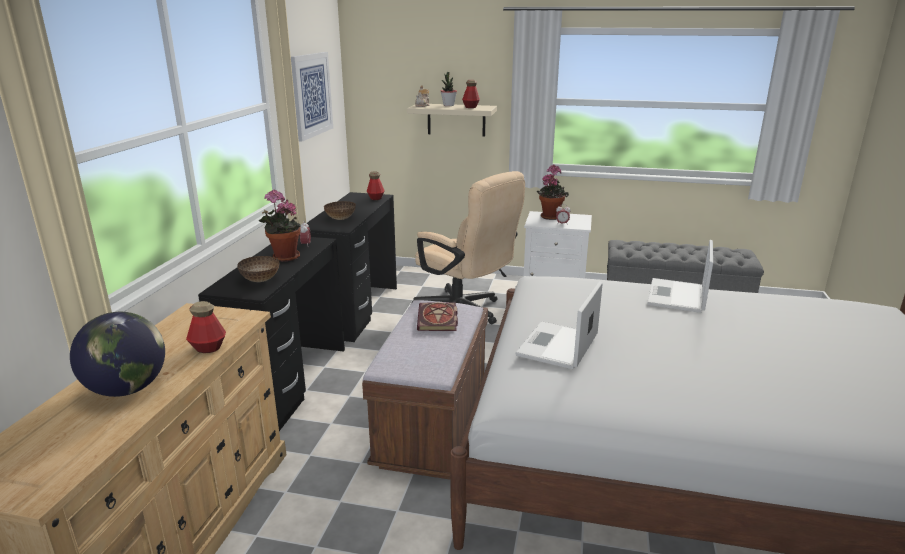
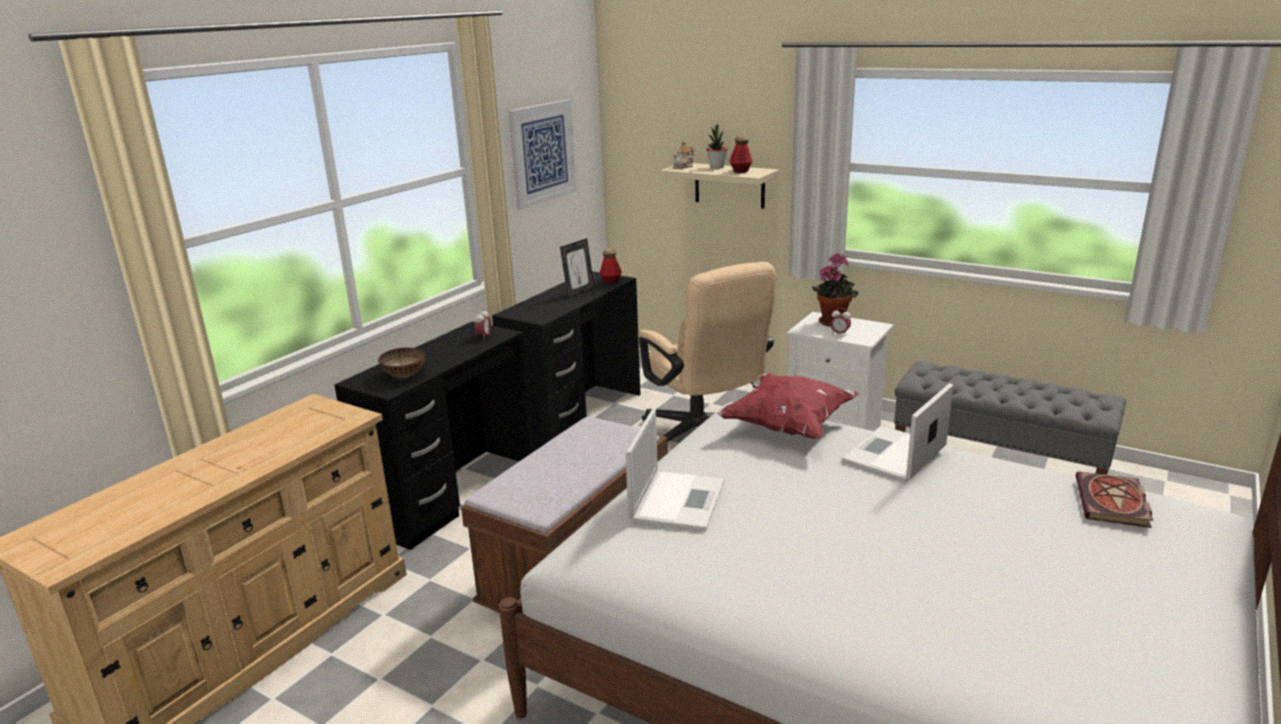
camera: 20 degrees right, 0 degrees up
globe [70,312,165,397] -> none
bottle [186,301,226,353] -> none
potted plant [258,189,301,262] -> none
bowl [324,201,356,220] -> none
book [417,302,458,331] -> book moved to [1076,471,1153,528]
laptop [515,281,603,369] -> laptop turned 150 degrees clockwise [626,409,725,531]
none -> picture frame [560,238,595,299]
none -> red pillow [717,373,859,439]

